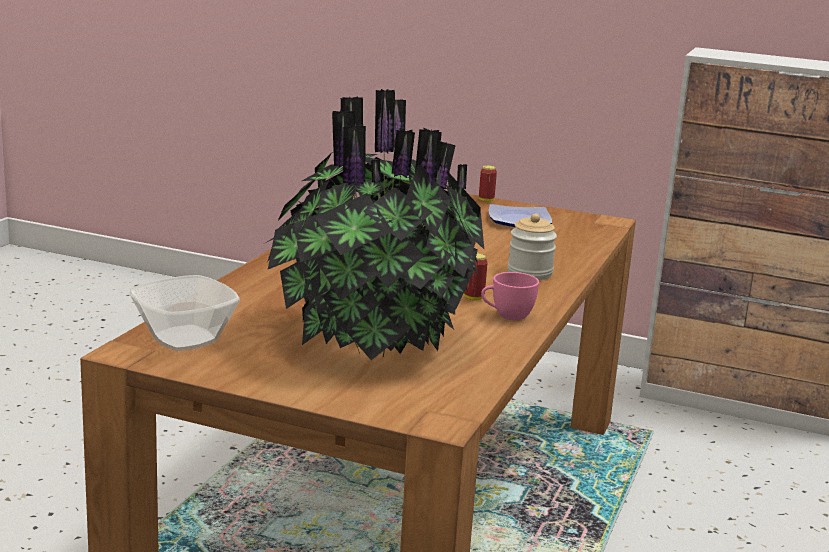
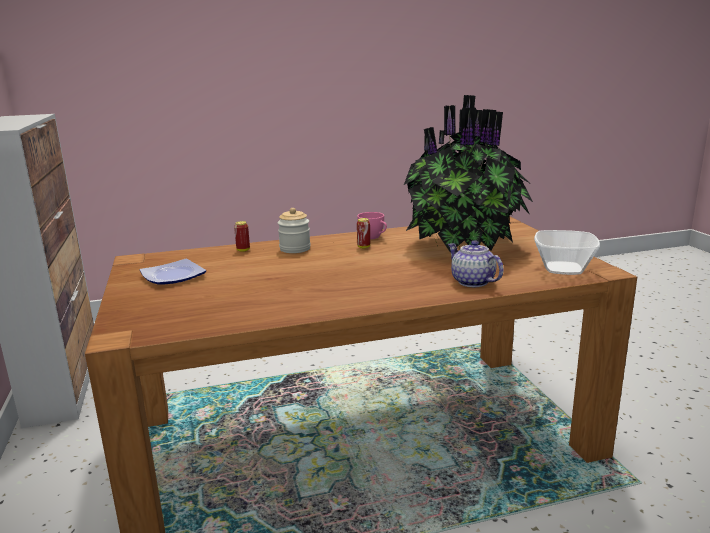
camera: 125 degrees left, 0 degrees up
can [479,165,497,202] -> can moved to [234,221,250,252]
none -> teapot [448,240,504,287]

